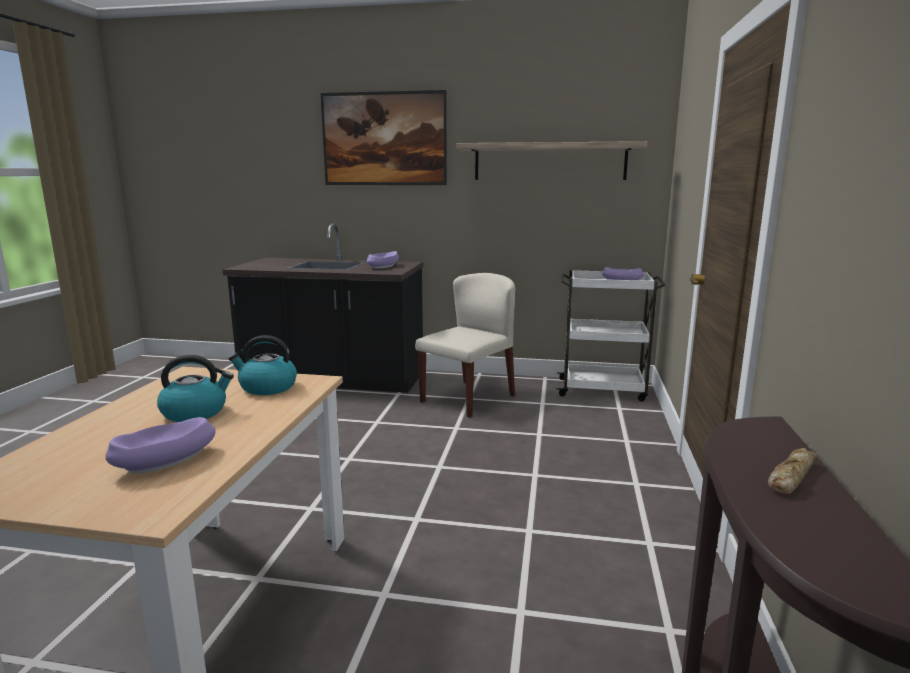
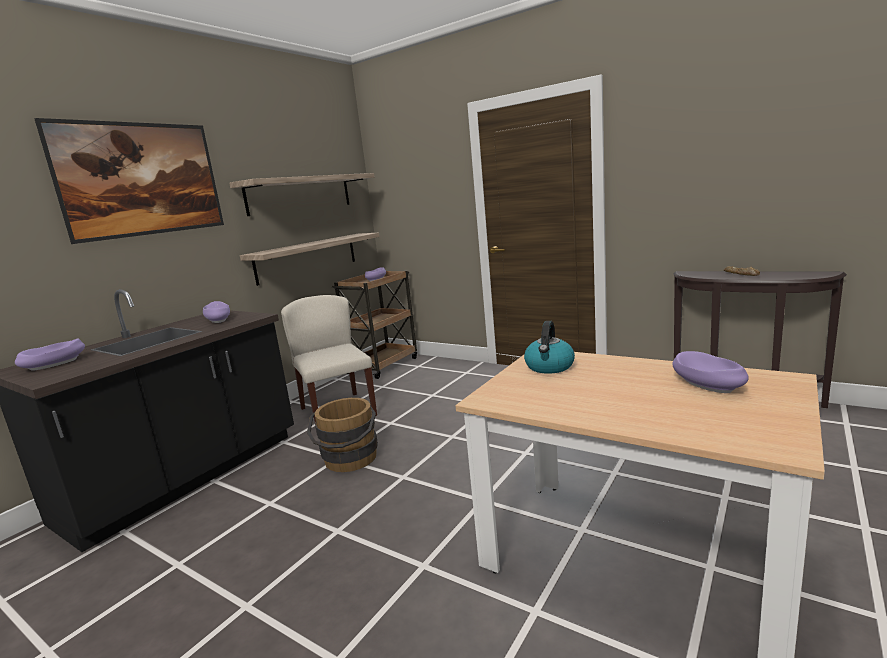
camera: 65 degrees left, 0 degrees up
kettle [157,355,234,422] -> none
white cart [556,270,666,402] -> brown cart [332,271,417,379]
none -> purple bowl [15,338,85,371]
none -> shelf [240,233,380,286]
none -> brown bucket [307,398,378,472]

